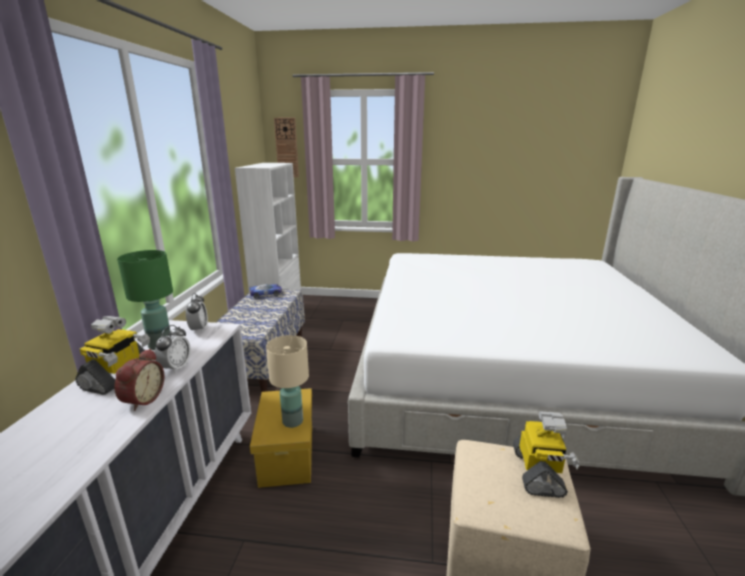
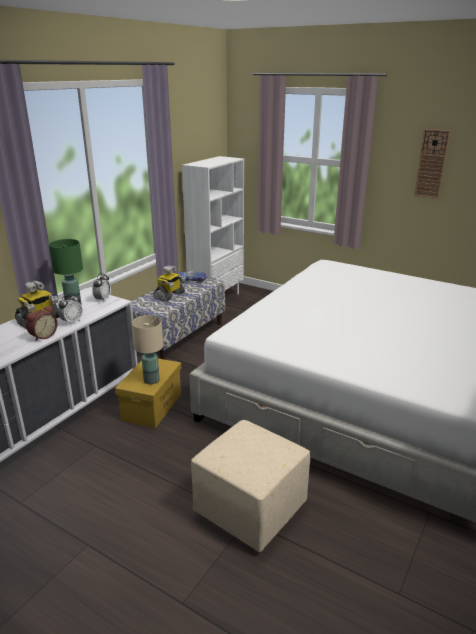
camera: 25 degrees right, 5 degrees up
wall clock [274,118,299,177] -> wall clock moved to [414,129,450,199]
toy robot [513,411,580,498] -> toy robot moved to [153,265,186,302]

